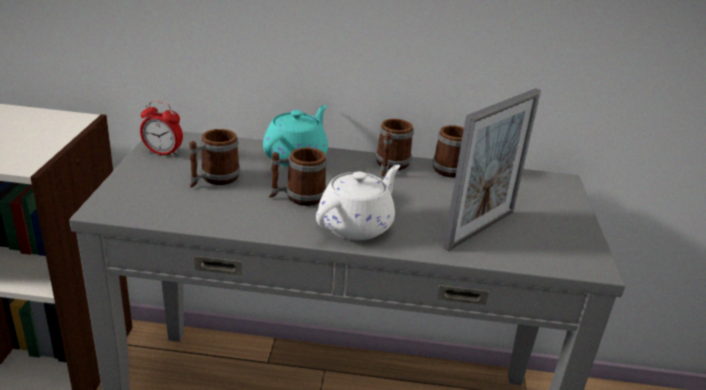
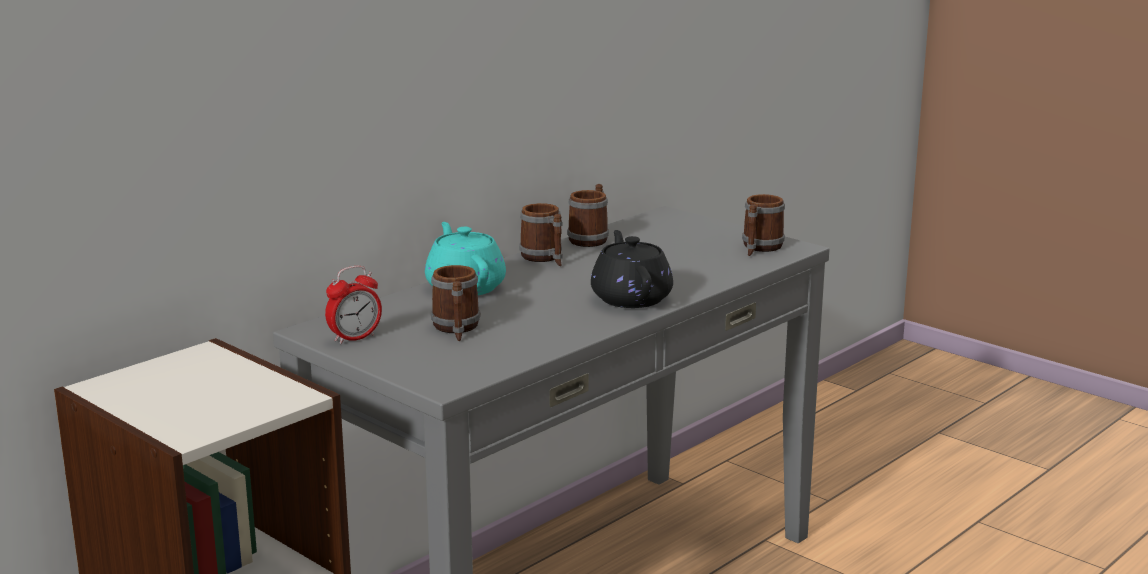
camera: 50 degrees left, 10 degrees down
mug [269,147,327,206] -> mug moved to [742,194,785,256]
white teapot [316,165,400,240] -> black teapot [591,230,673,308]
picture frame [443,88,541,251] -> none

